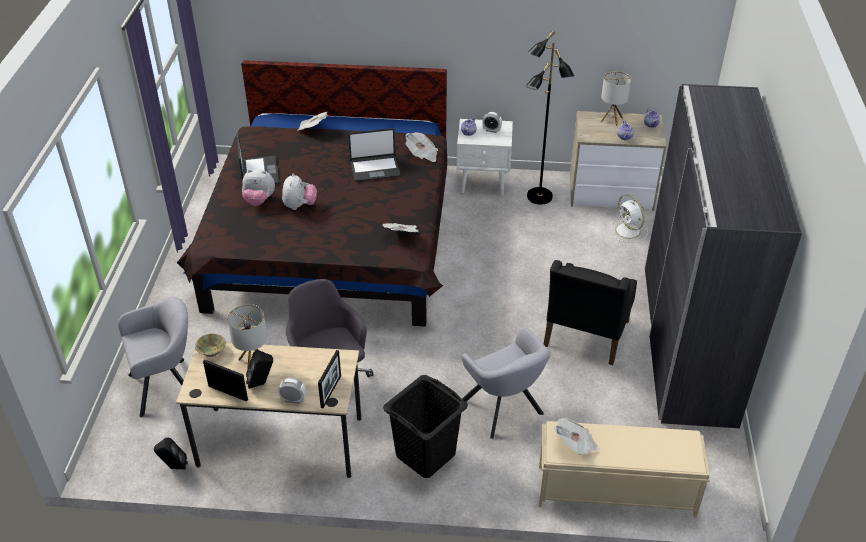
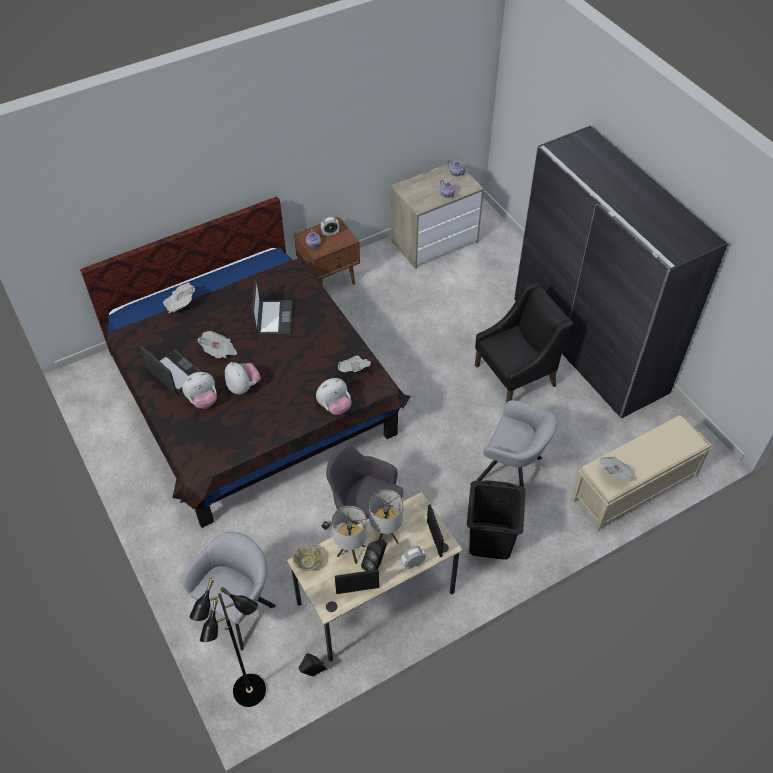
camera: 35 degrees left, 10 degrees up
laptop [348,128,400,181] -> laptop turned 45 degrees counterclockwise [252,279,292,335]
newspaper [405,132,438,162] -> newspaper moved to [198,331,237,358]
white nightstand [457,119,513,195] -> brown nightstand [294,217,360,286]
black floor lamp [526,31,574,205] -> black floor lamp moved to [189,578,266,707]
black armchair [544,260,637,365] -> black armchair turned 105 degrees counterclockwise [475,282,573,403]
table lamp [601,71,631,126] -> table lamp moved to [369,490,403,543]
white fan [610,194,648,243] -> none
none -> plush toy [316,378,352,415]

